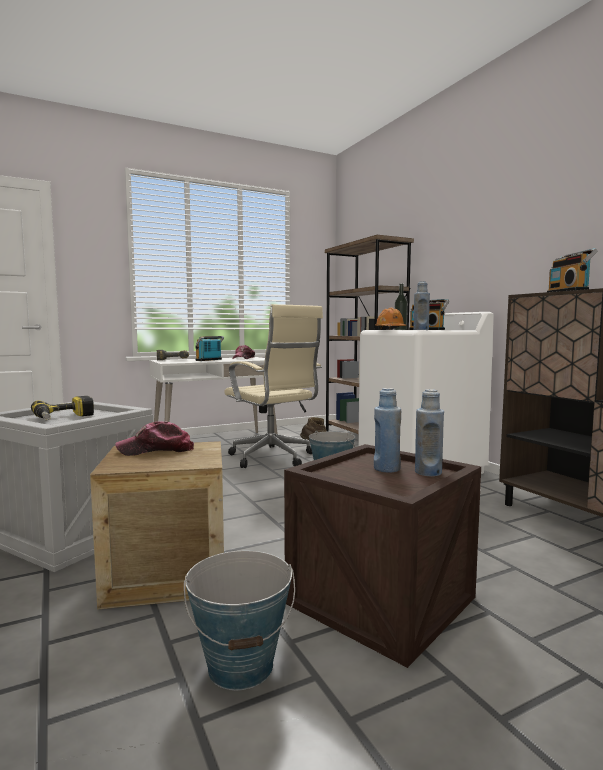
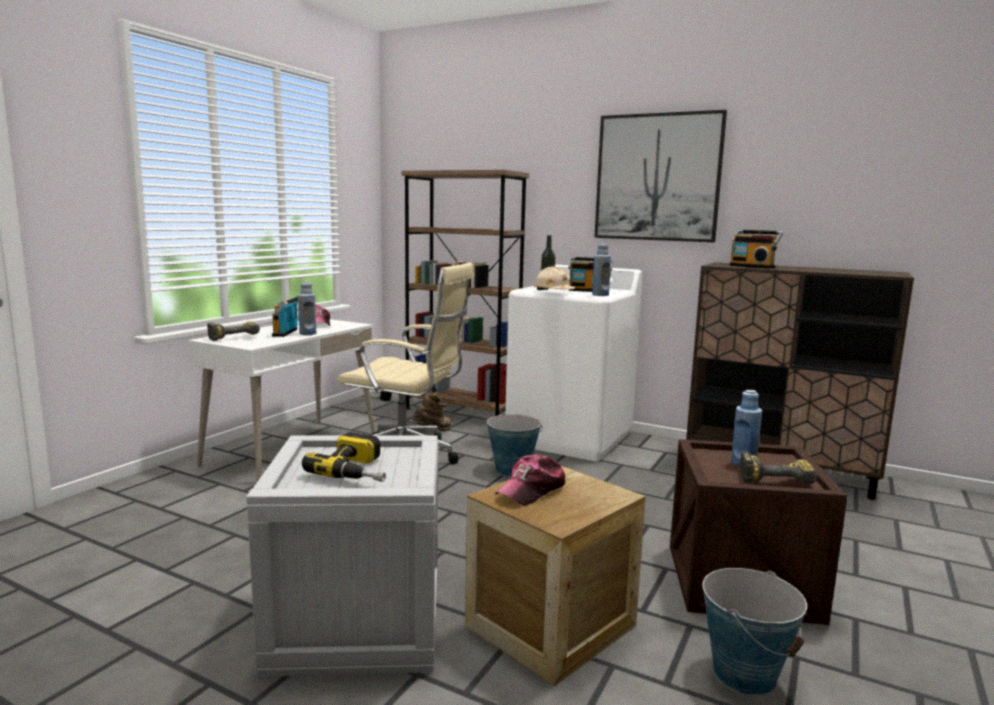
camera: 35 degrees left, 5 degrees up
orange hard hat [375,308,407,330] -> beige hard hat [533,266,575,290]
blue bottle [415,389,444,476] -> blue bottle moved to [298,281,316,335]
none -> picture [594,110,727,242]
none -> power drill [740,451,817,484]

